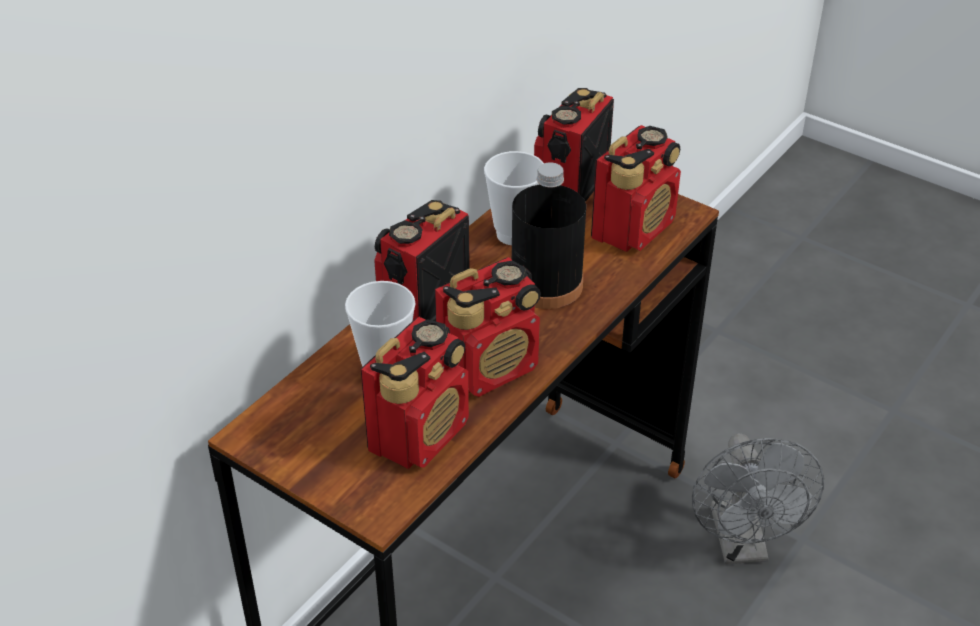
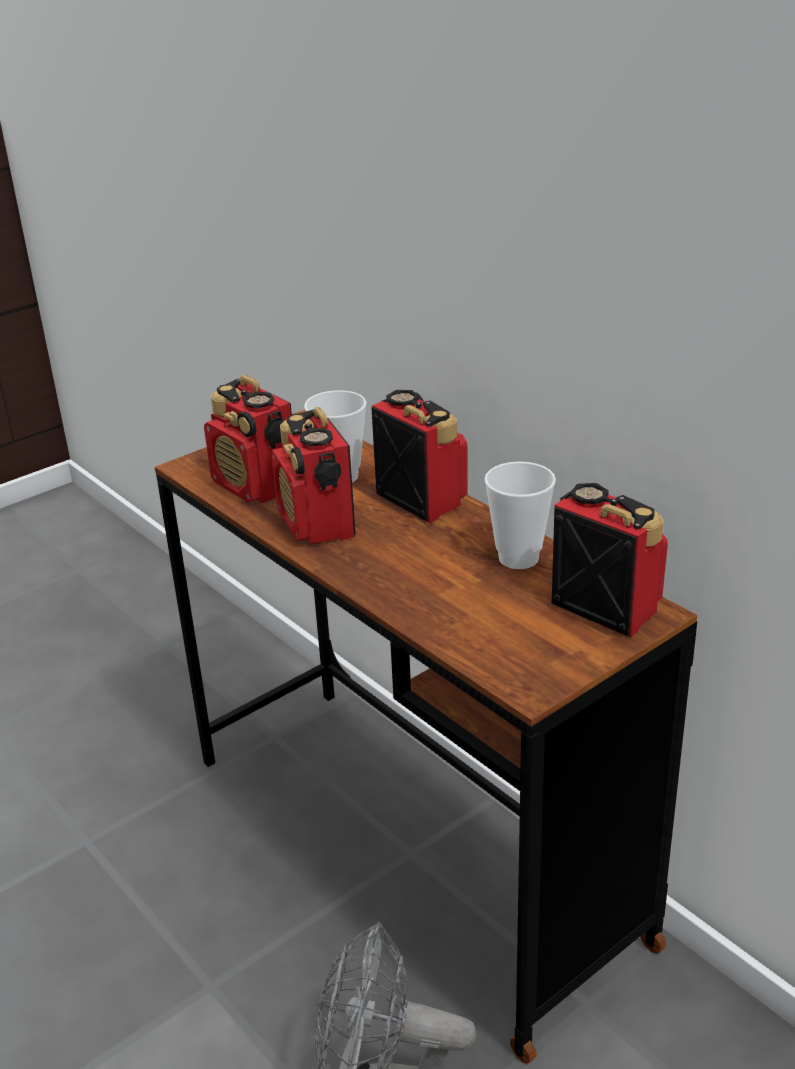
camera: 105 degrees right, 10 degrees down
black bottle [512,162,586,309] -> none
radio [591,125,681,252] -> none

